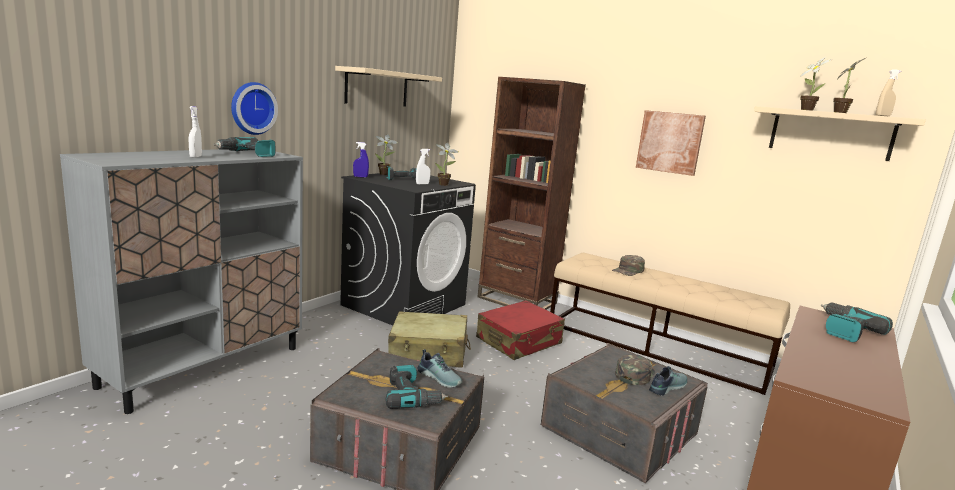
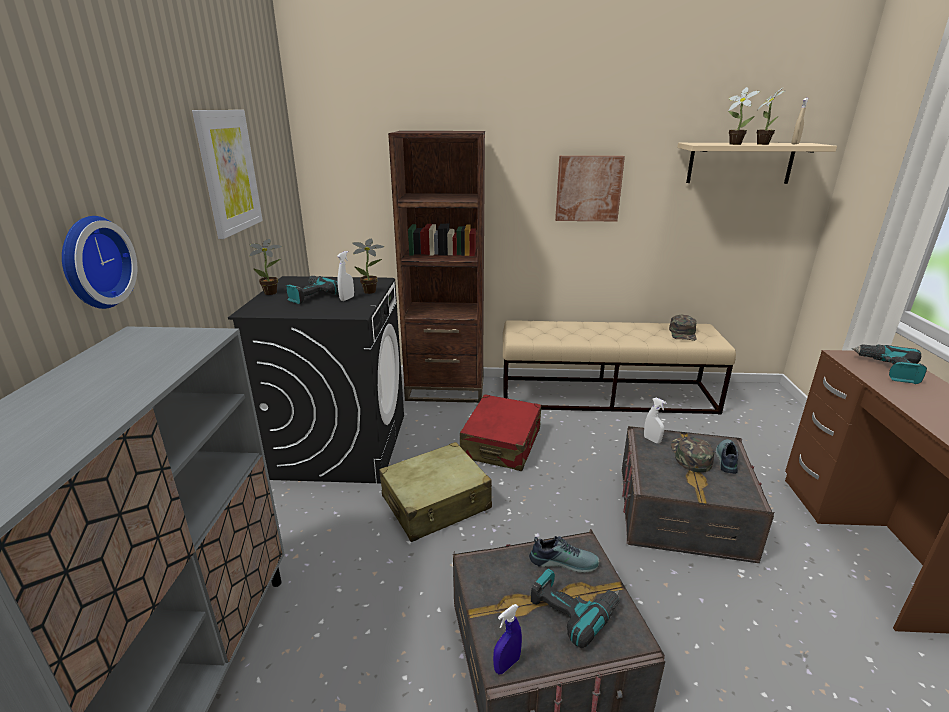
camera: 30 degrees left, 10 degrees up
white spray bottle [189,106,202,158] -> white spray bottle moved to [644,398,667,443]
power drill [213,137,275,157] -> none
beige shelf [335,66,442,107] -> picture [192,110,263,239]
blue spray bottle [353,142,369,178] -> blue spray bottle moved to [493,604,522,674]
green cap [612,255,645,276] -> green cap moved to [669,315,697,341]

